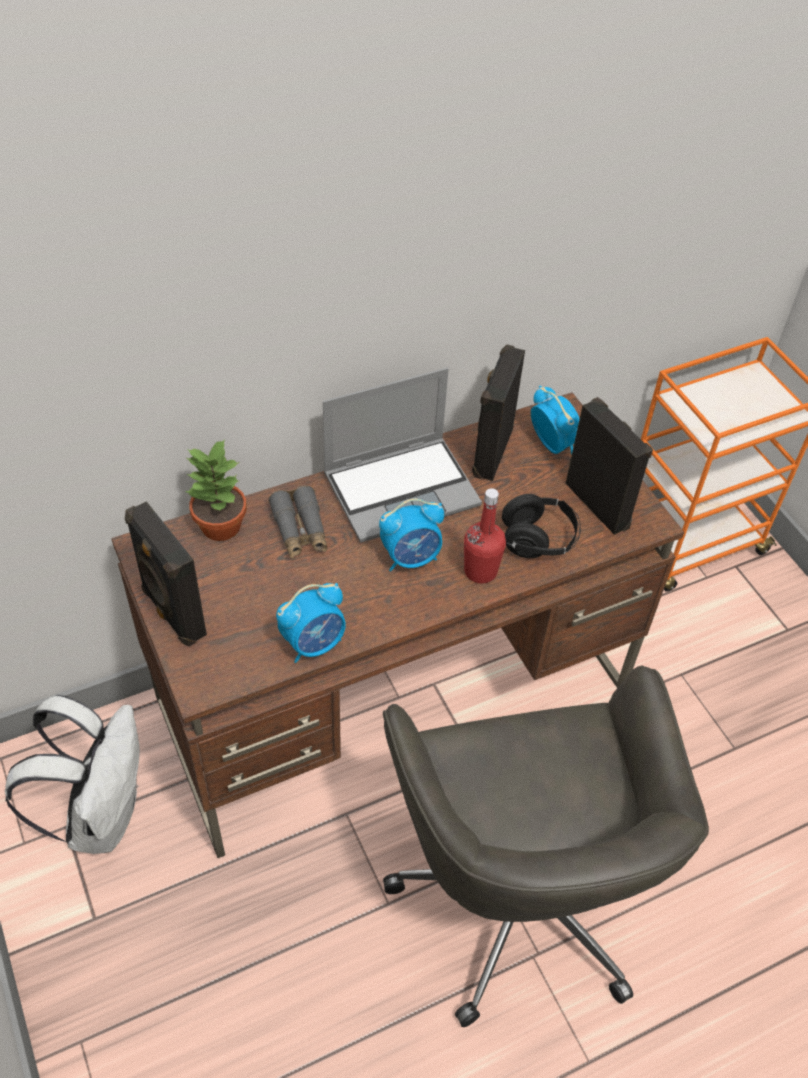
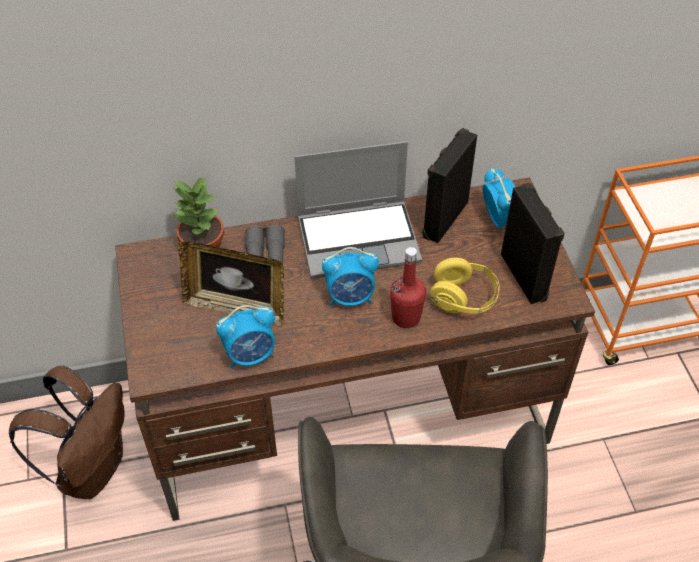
camera: 15 degrees right, 0 degrees up
white backpack [5,695,140,854] -> brown backpack [9,365,125,499]
black speaker [125,501,207,647] -> none
black headphones [502,494,581,558] -> yellow headphones [430,258,500,314]
none -> picture frame [178,242,284,327]

